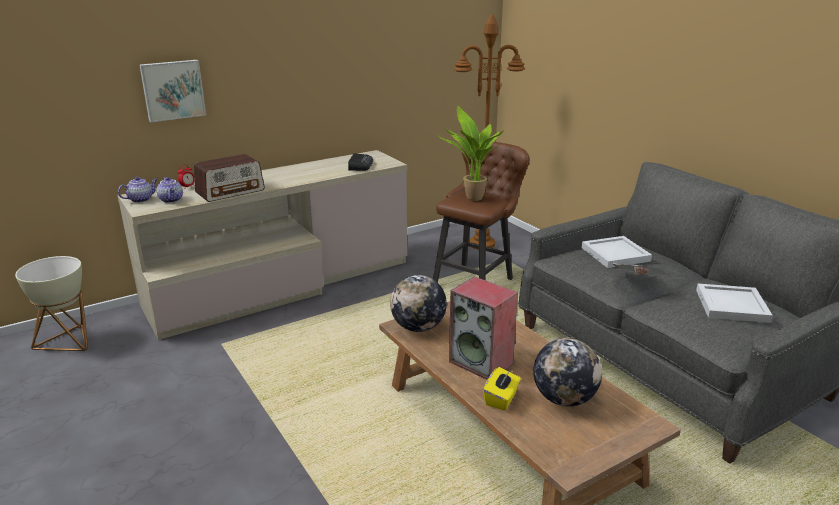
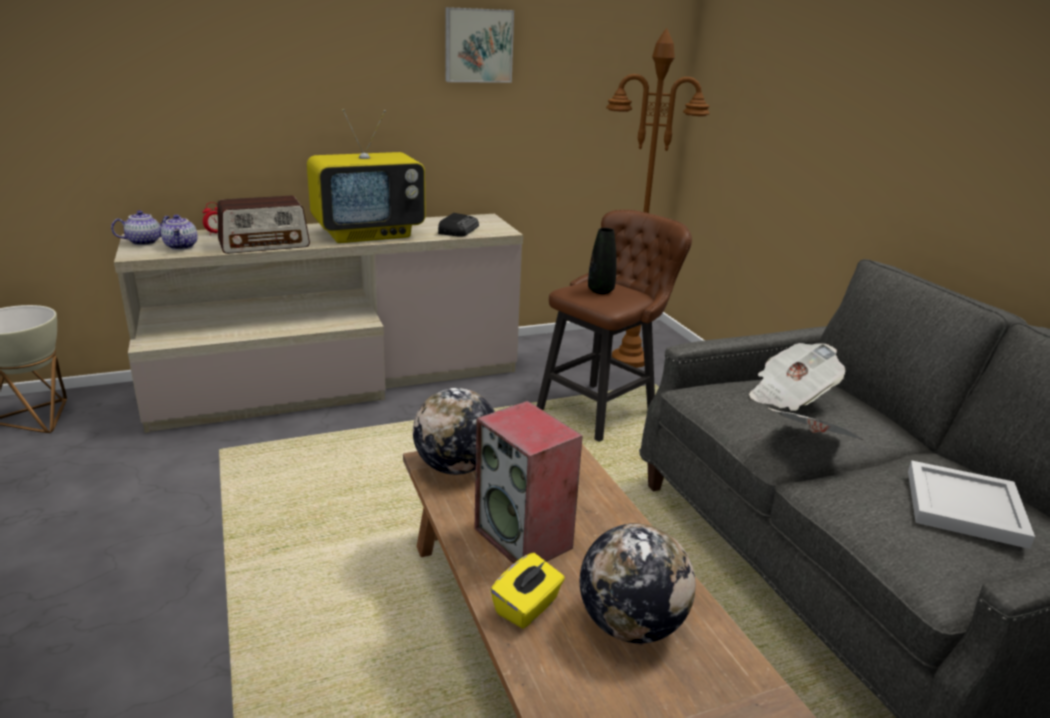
camera: 10 degrees right, 0 degrees up
picture [139,60,206,122] -> picture moved to [445,7,514,83]
potted plant [440,106,503,201] -> black vase [588,228,617,294]
white tray [582,236,652,268] -> newspaper [749,343,845,411]
none -> television [307,109,426,243]

